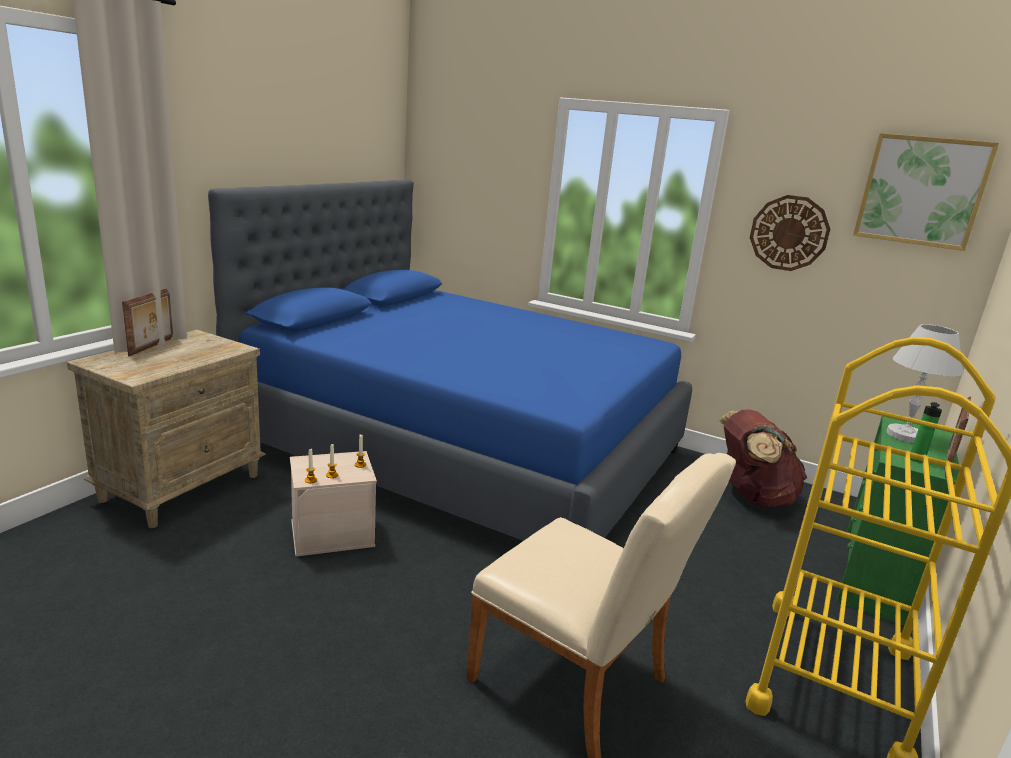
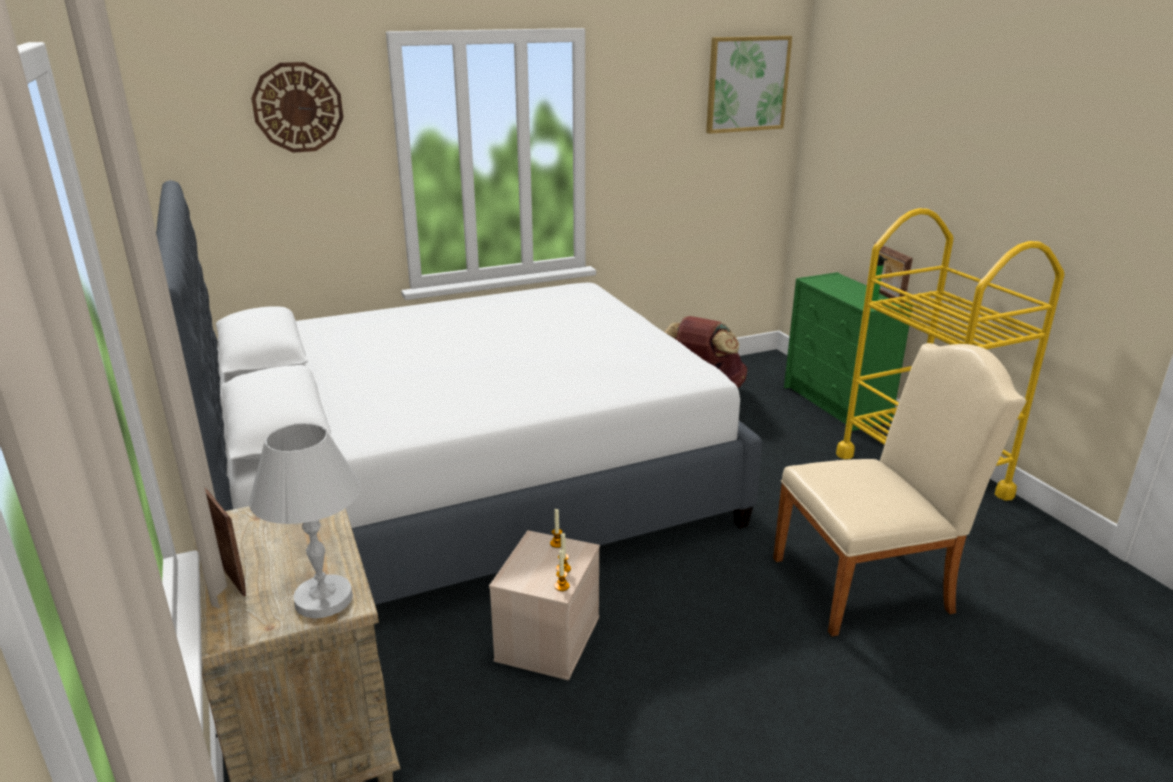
camera: 50 degrees left, 5 degrees up
blue bed [208,179,692,541] -> white bed [156,180,762,605]
wall clock [750,195,830,271] -> wall clock moved to [251,62,344,153]
white table lamp [886,324,964,443] -> white table lamp moved to [249,423,361,618]

